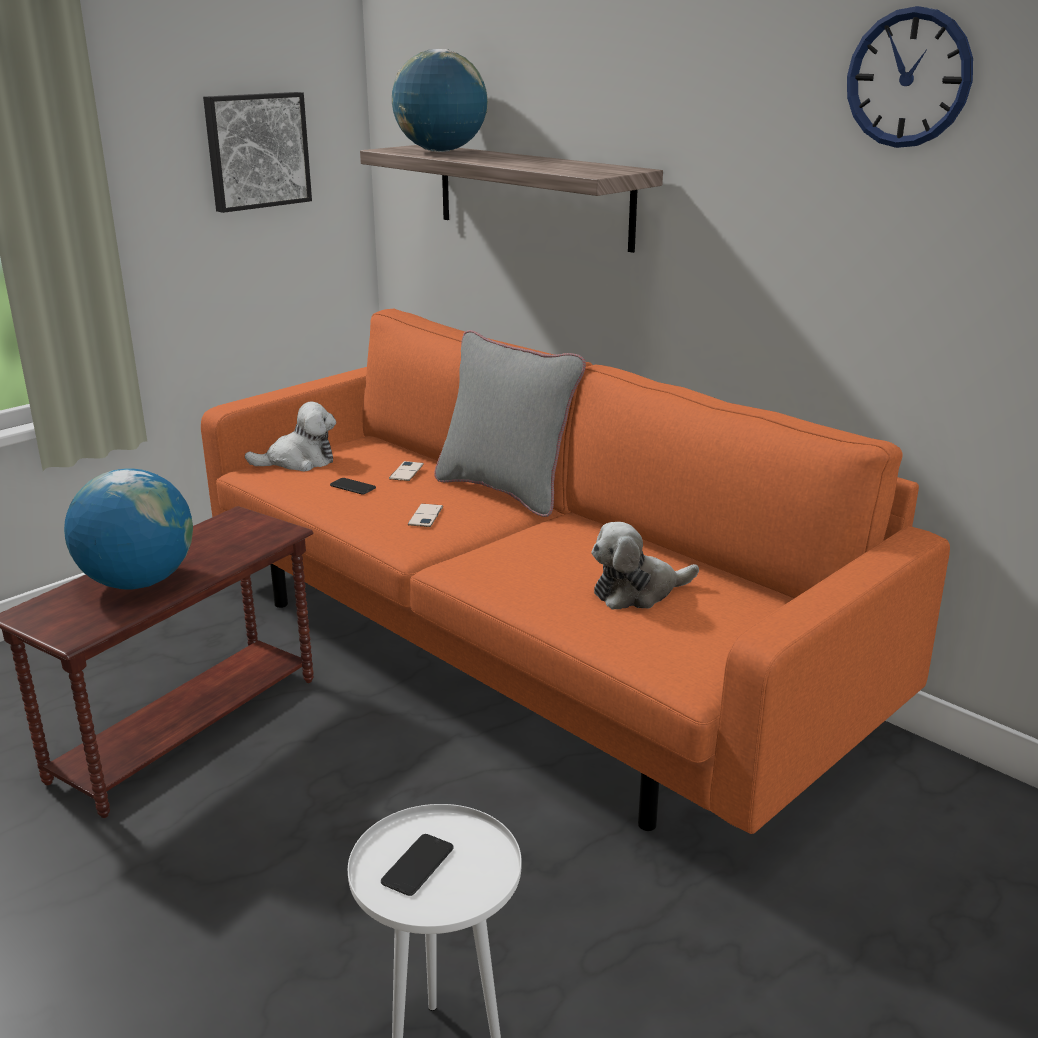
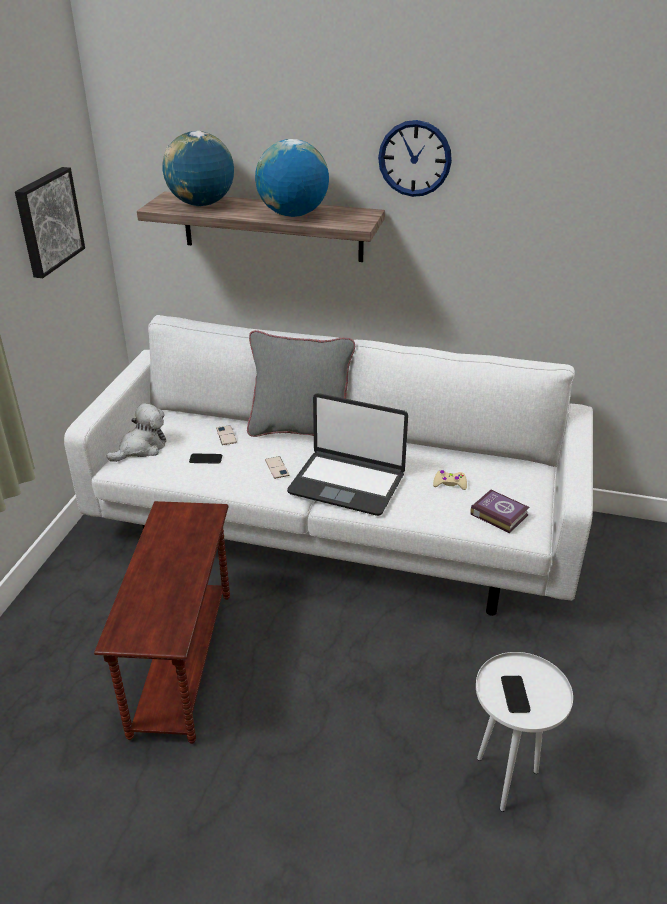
camera: 30 degrees left, 10 degrees up
globe [64,468,193,590] -> globe moved to [255,139,329,217]
orange sofa [201,309,950,834] -> white sofa [64,315,593,616]
plush toy [591,522,699,609] -> beige game controller [433,470,467,490]
wall clock [847,6,973,148] -> wall clock moved to [378,120,452,197]
none -> laptop [287,393,408,516]
none -> book [470,490,529,533]

